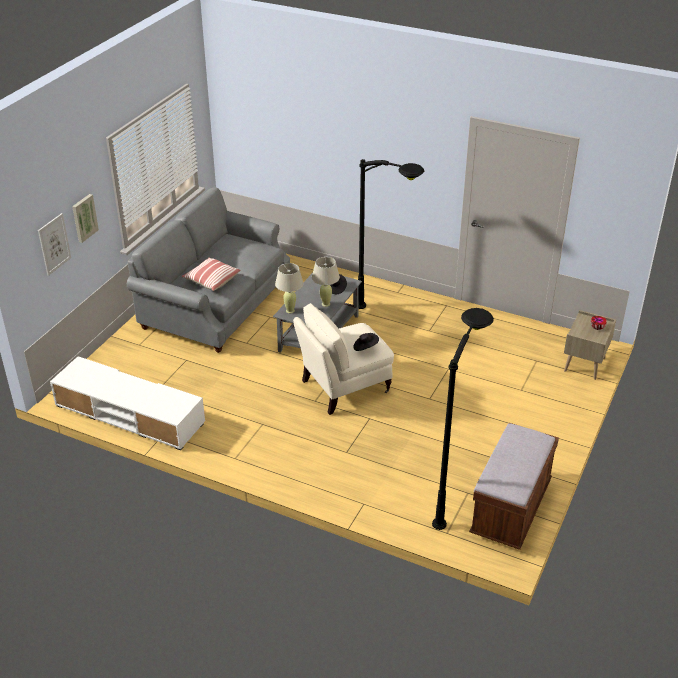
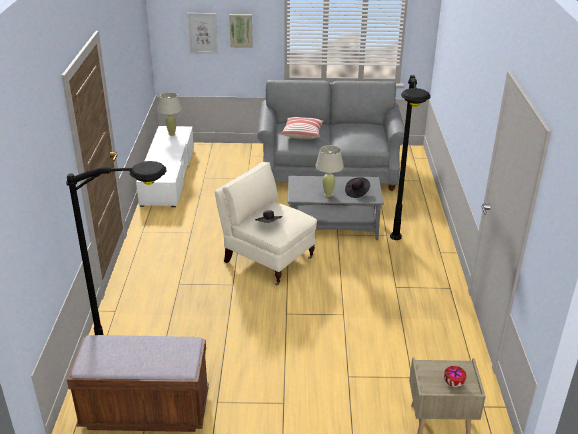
camera: 65 degrees right, 5 degrees down
beige table lamp [275,263,303,313] -> beige table lamp moved to [158,92,182,136]

